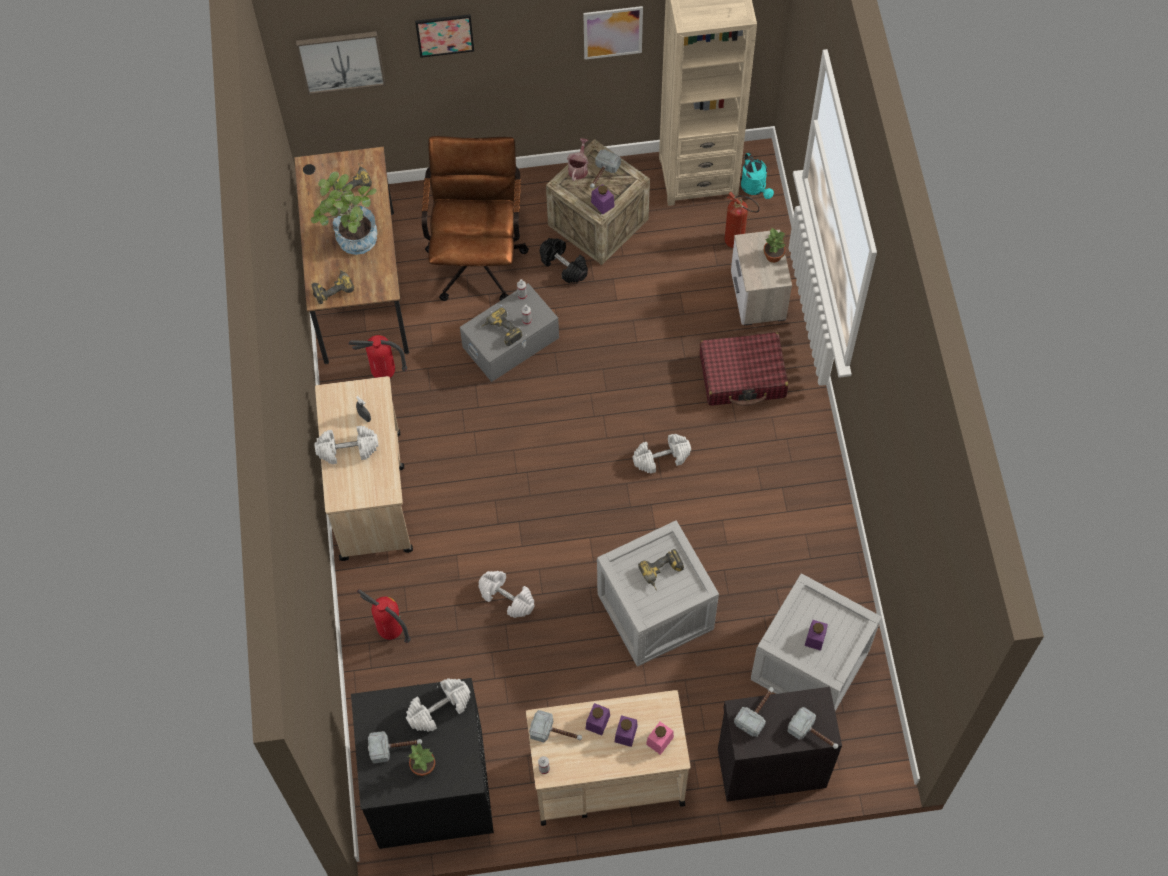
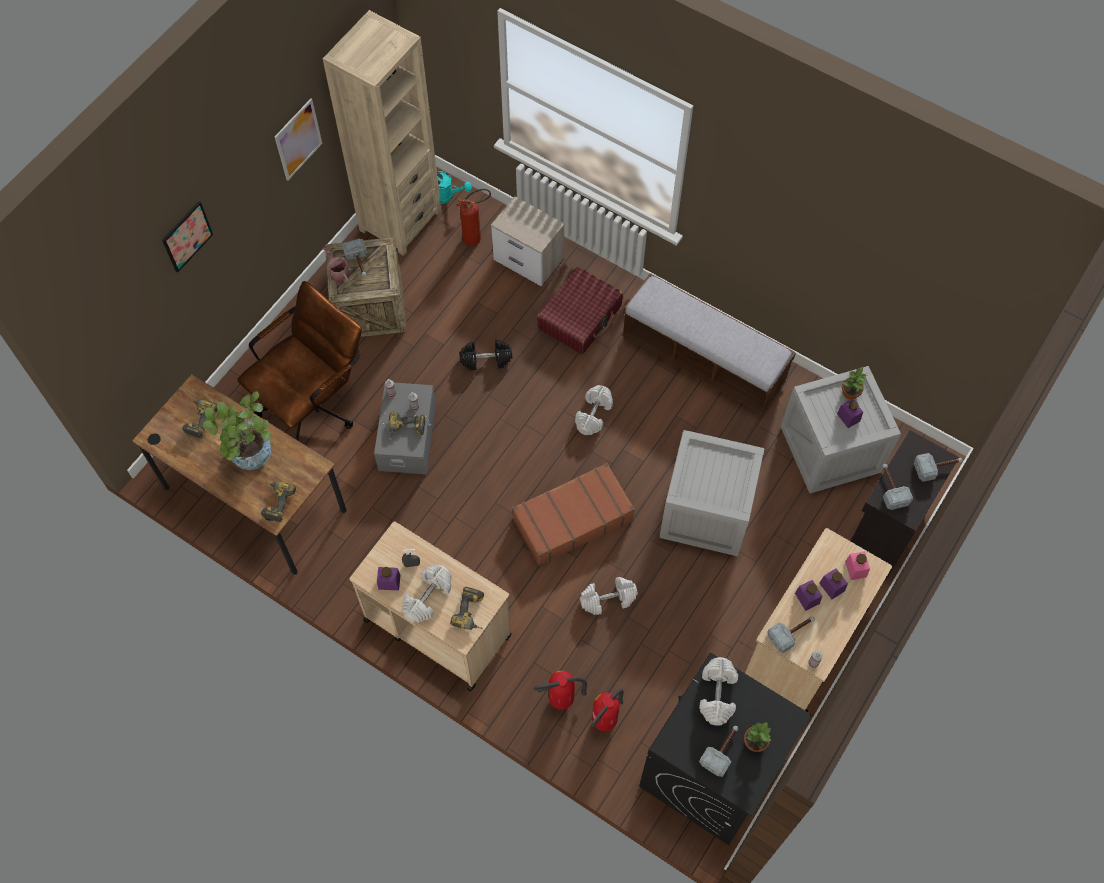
camera: 50 degrees left, 0 degrees up
picture [296,31,386,95] -> none
fire extinguisher [348,335,407,378] -> fire extinguisher moved to [590,689,624,731]
brown office chair [422,136,529,301] -> brown office chair turned 90 degrees clockwise [237,281,362,440]
black dumbbell [539,238,588,283] -> black dumbbell moved to [459,340,512,371]
purple jar [591,184,615,214] -> purple jar moved to [377,567,401,590]
power drill [638,549,684,591] -> power drill moved to [450,587,484,630]
potted plant [763,227,786,263] -> potted plant moved to [842,368,867,400]
none -> brown suitcase [512,463,635,566]
none -> bench [622,273,796,415]

